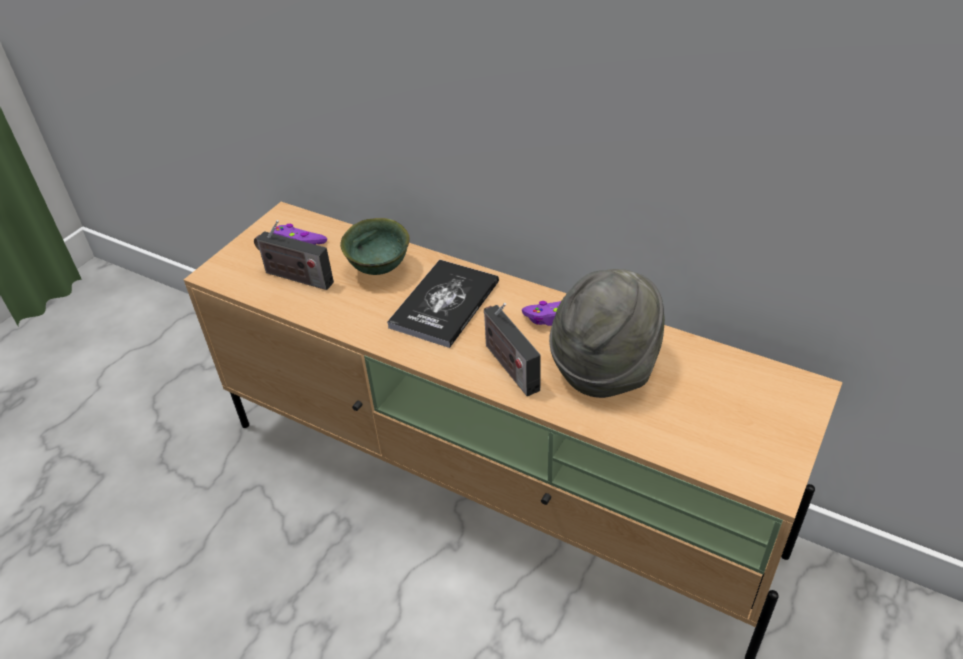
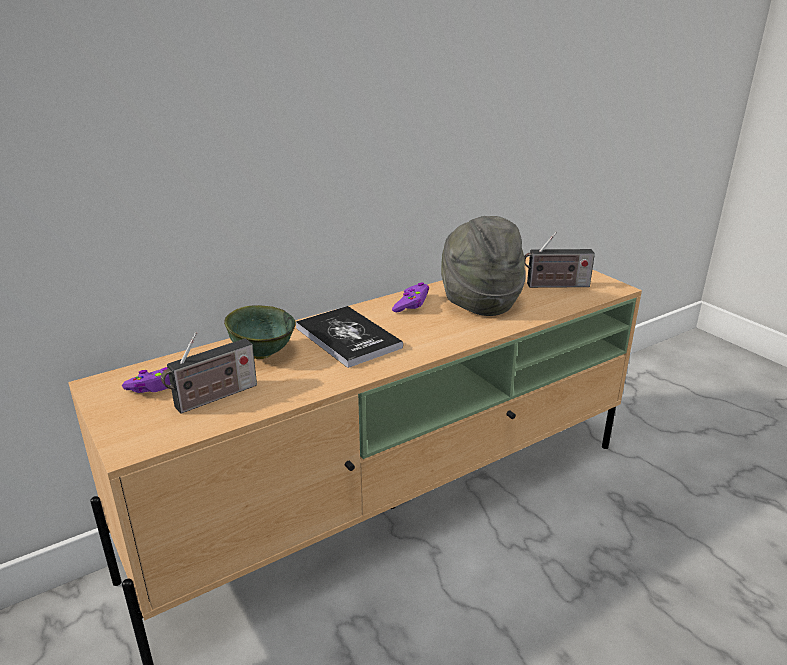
camera: 65 degrees left, 15 degrees down
radio [484,303,541,396] -> radio moved to [524,232,595,288]

